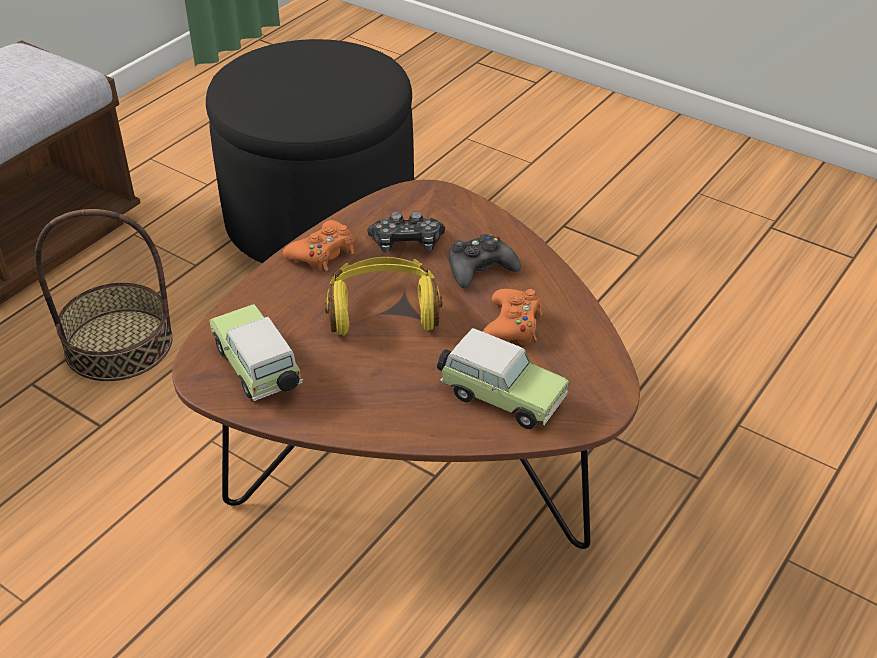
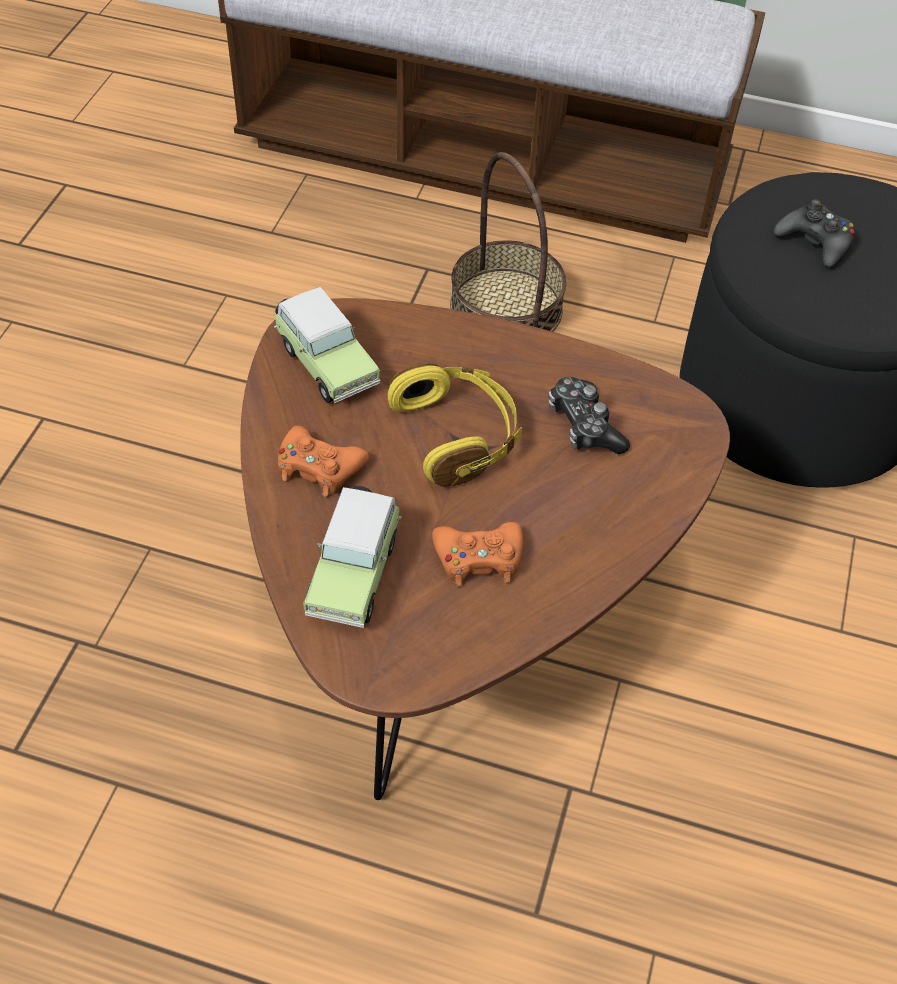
camera: 70 degrees right, 10 degrees up
toy car [209,304,303,401] -> toy car turned 105 degrees clockwise [274,287,381,403]
orange game controller [283,220,355,272] -> orange game controller moved to [278,426,369,497]
black game controller [449,234,521,288] -> black game controller moved to [774,199,855,267]

